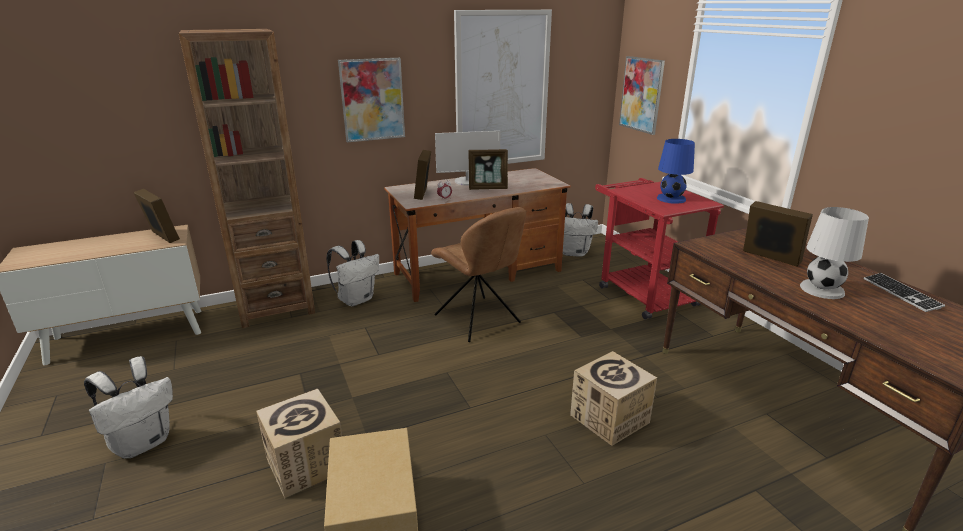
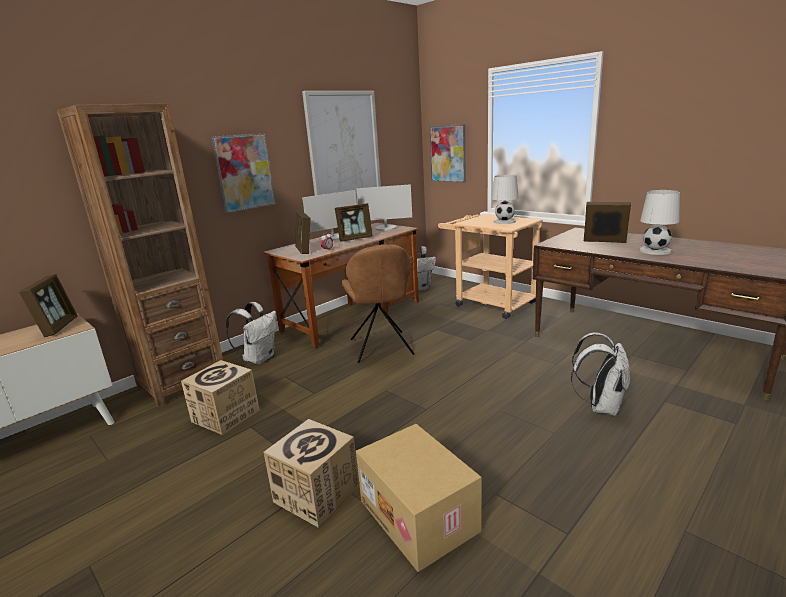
camera: 20 degrees left, 5 degrees down
white backpack [84,356,173,459] -> white backpack moved to [571,332,630,416]
picture frame [134,189,180,243] -> picture frame turned 60 degrees clockwise [19,274,78,337]
brown chair [431,207,526,342] -> brown chair turned 45 degrees clockwise [341,245,415,363]
cardboard box [570,351,657,446] -> cardboard box moved to [181,360,259,435]
red cart [595,178,724,319] -> beige cart [438,214,543,319]
blue table lamp [657,139,695,204] -> white table lamp [492,175,519,224]
keyboard [864,273,945,312] -> none
none -> monitor [356,184,412,231]

